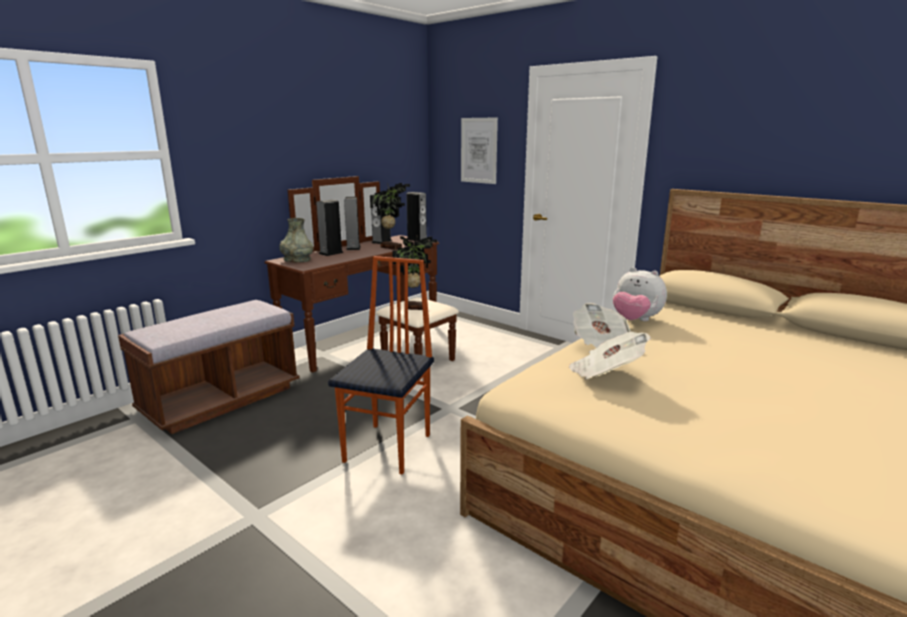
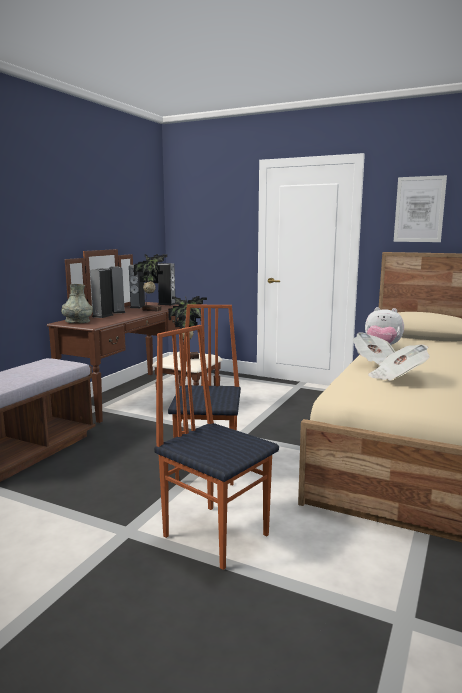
camera: 15 degrees left, 5 degrees down
picture [461,117,498,184] -> picture moved to [394,175,447,242]
none -> chair [154,325,279,570]

